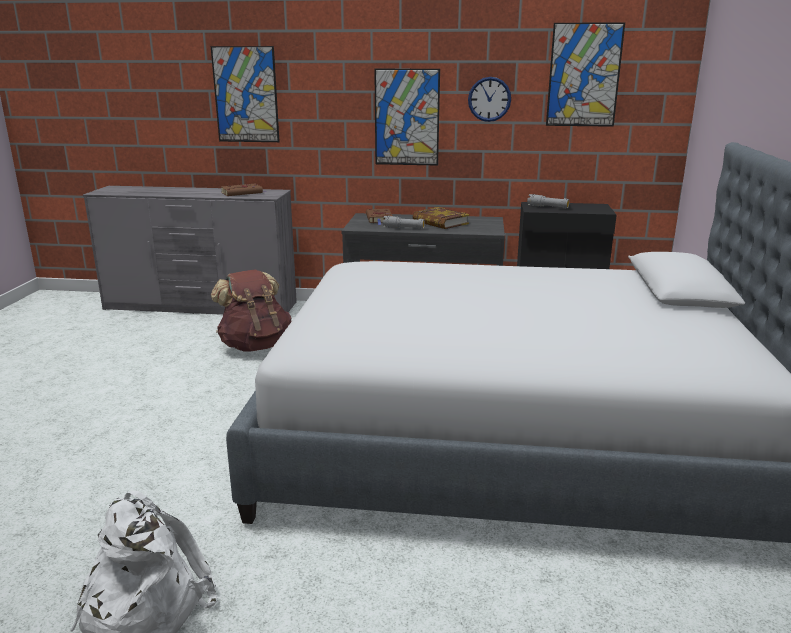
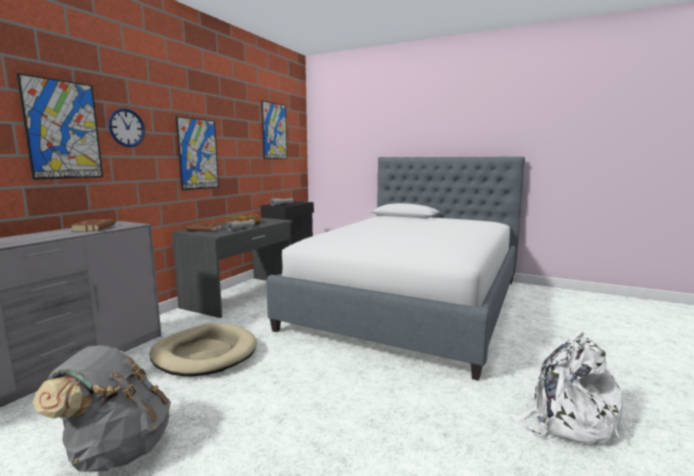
camera: 70 degrees left, 10 degrees down
brown backpack [211,269,292,352] -> beige dog bed [149,323,257,376]
wall clock [468,77,511,122] -> wall clock moved to [108,108,145,147]
none -> grey backpack [33,345,171,472]

